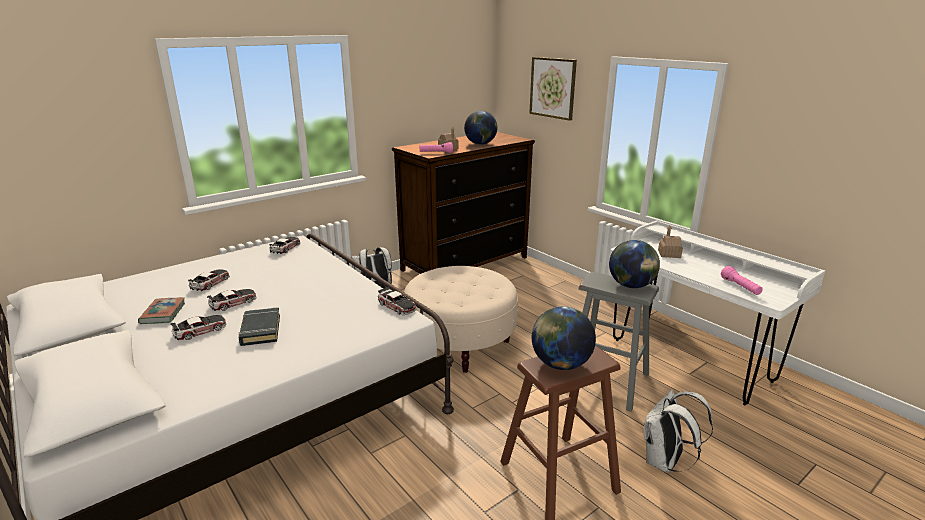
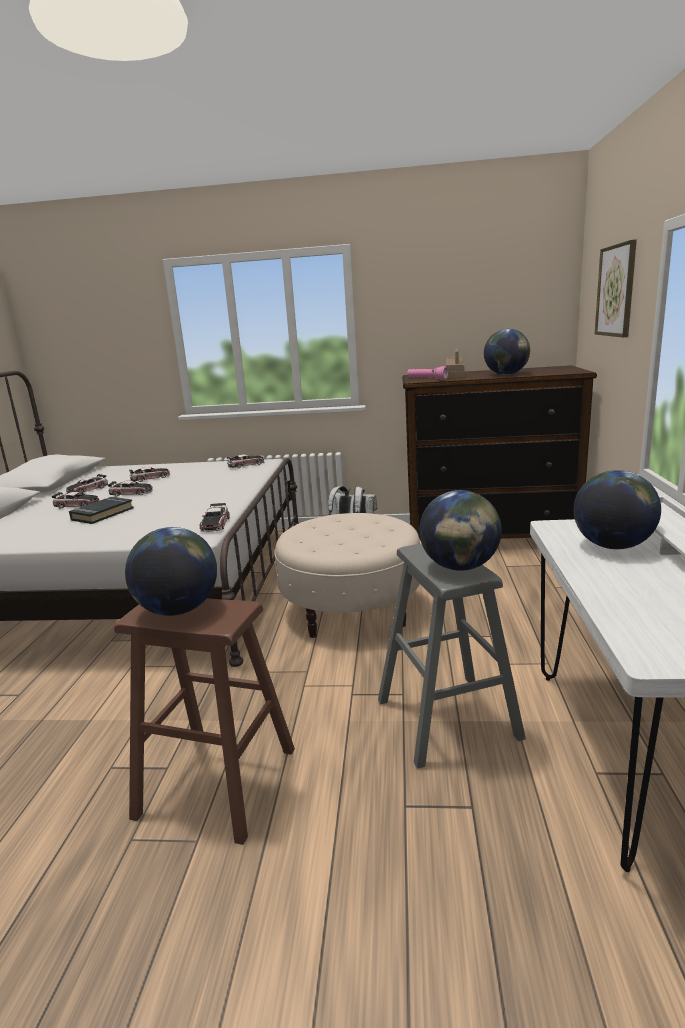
camera: 45 degrees right, 5 degrees down
book [138,297,185,324] -> toy car [66,474,108,495]
white backpack [644,390,713,473] -> none
toy house [658,225,683,258] -> globe [574,470,661,549]
pink flashlight [721,266,763,295] -> none

